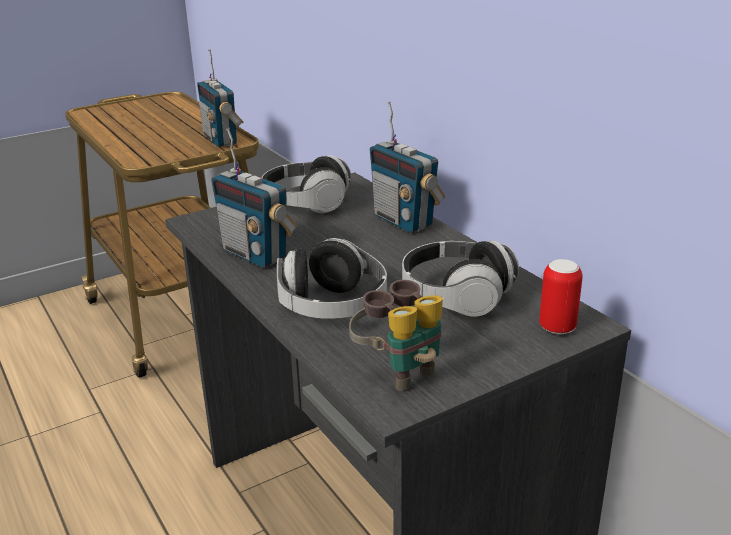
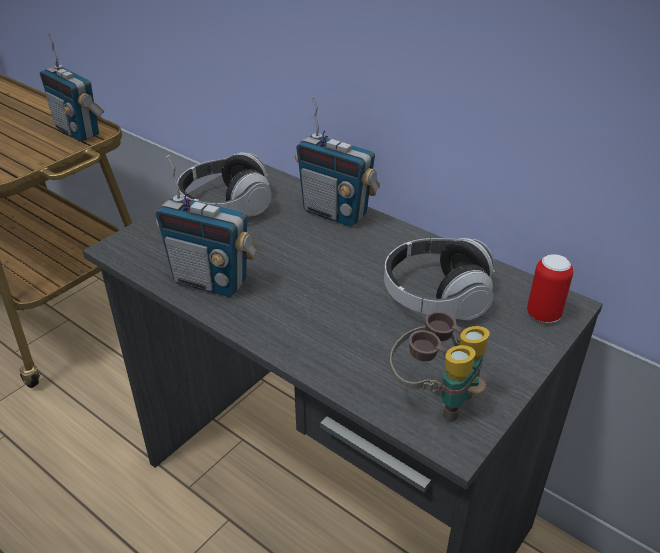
camera: 20 degrees left, 10 degrees up
headphones [277,238,387,319] -> none

